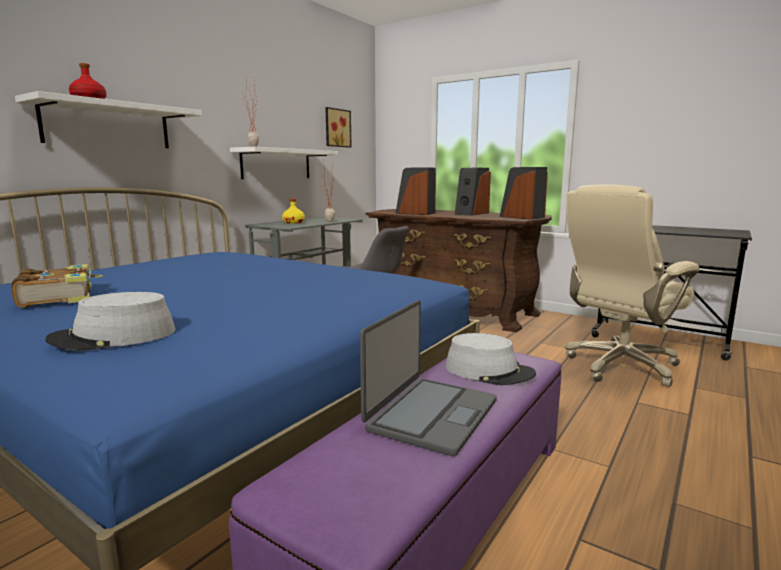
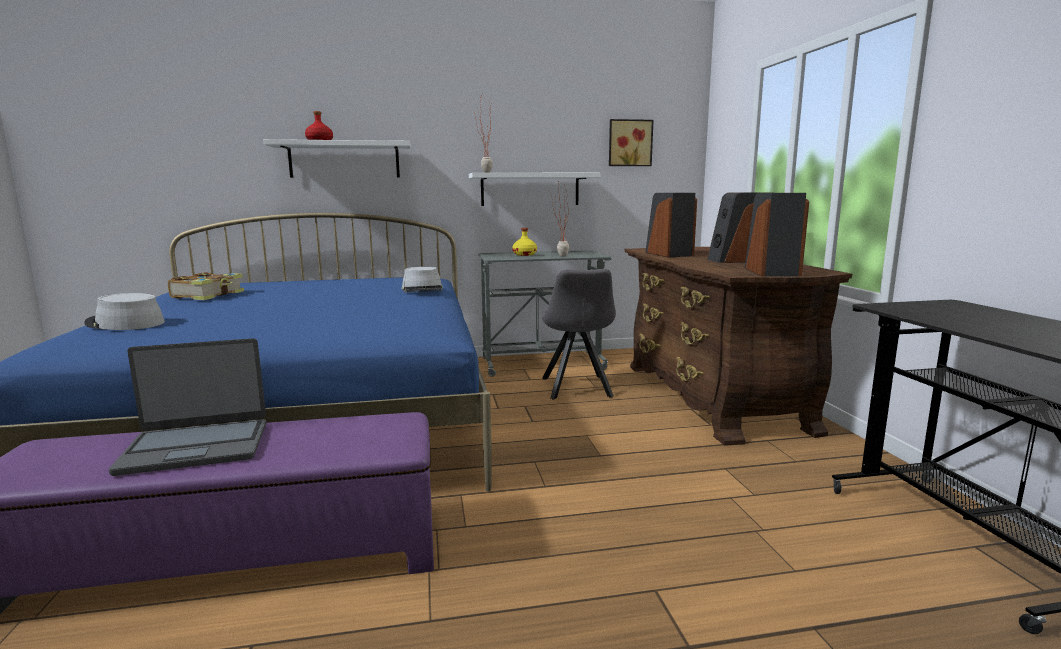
camera: 45 degrees right, 0 degrees up
grey hat [445,333,536,385] -> grey hat moved to [402,267,443,292]
beige office chair [566,184,700,387] -> none

